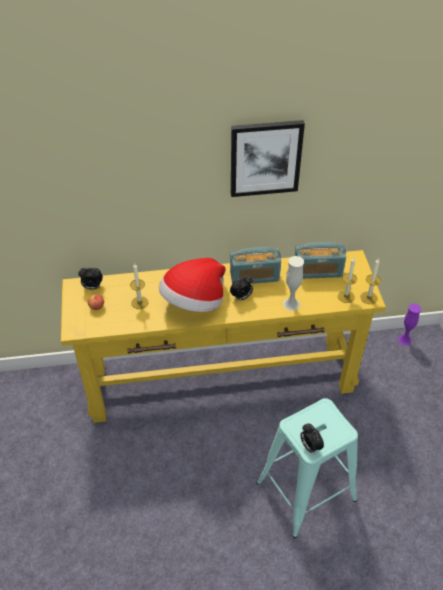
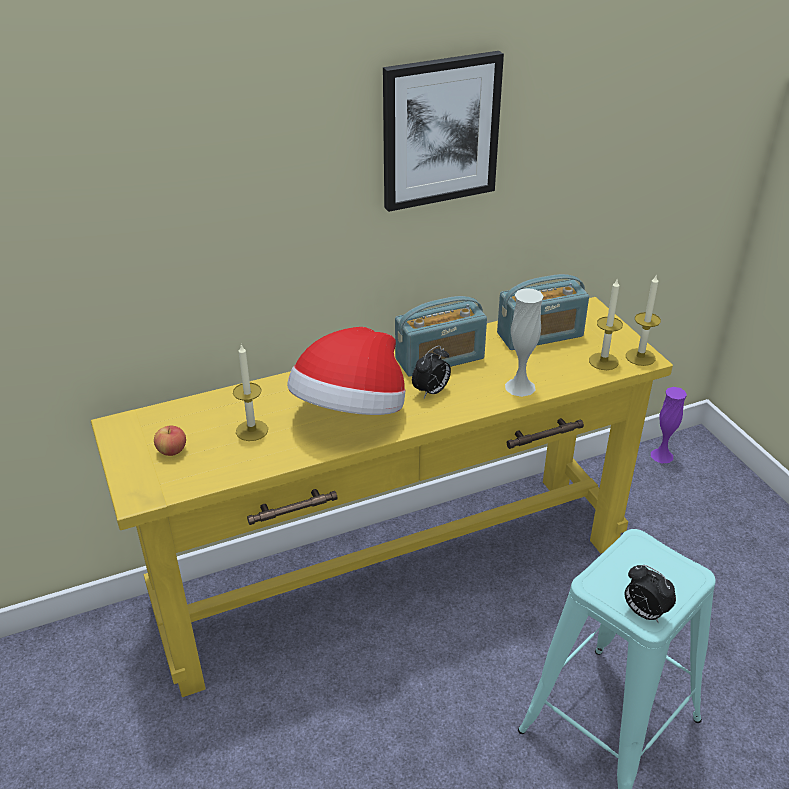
camera: 15 degrees left, 10 degrees down
alarm clock [78,267,103,290] -> none

